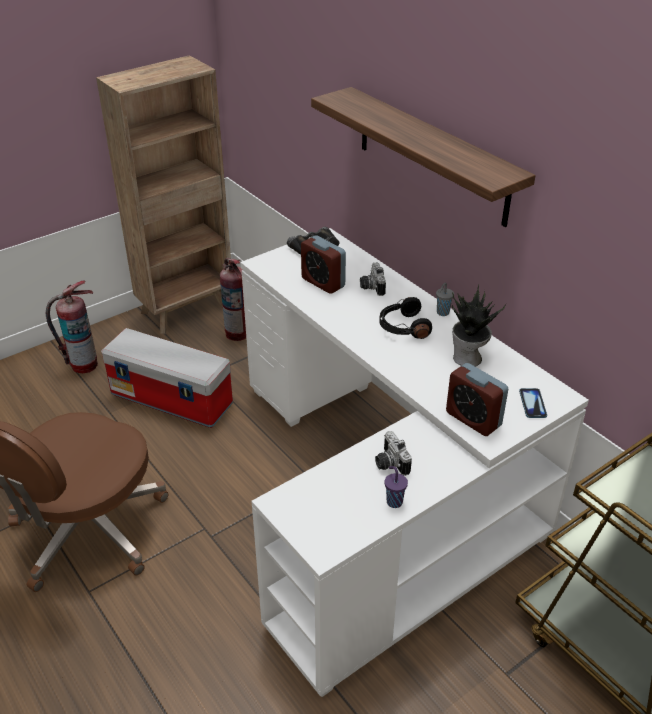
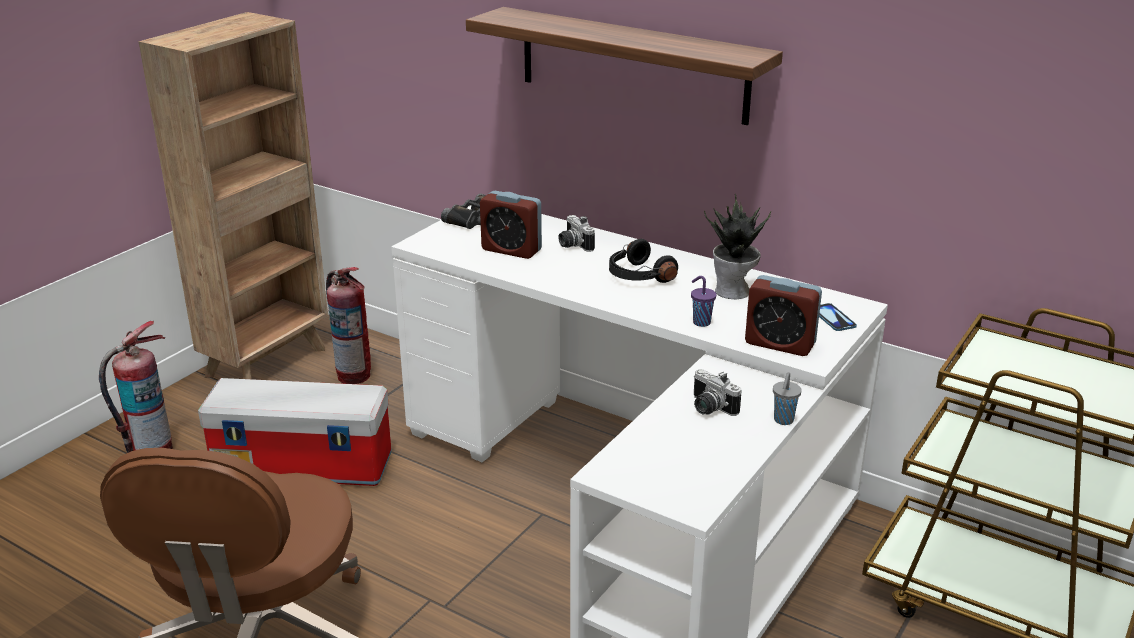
camera: 20 degrees left, 10 degrees down
purple cup [384,466,408,508] -> purple cup moved to [691,276,716,327]
grey cup [436,283,454,316] -> grey cup moved to [773,372,802,425]

